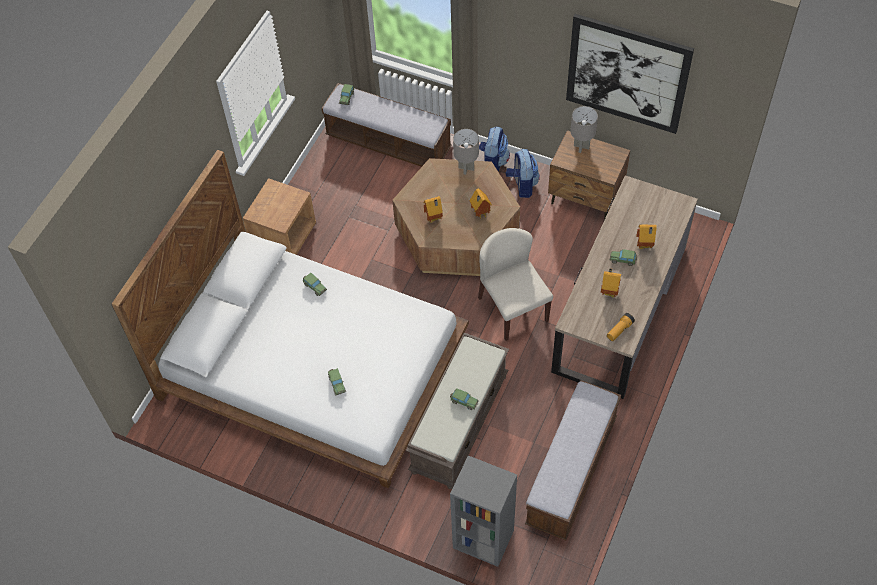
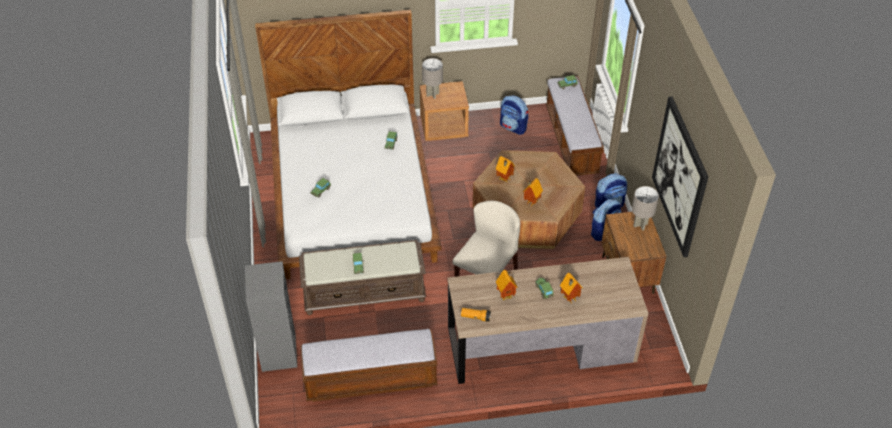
camera: 55 degrees right, 10 degrees down
grey table lamp [453,129,479,175] -> grey table lamp moved to [422,58,443,99]
none -> backpack [500,96,528,135]

